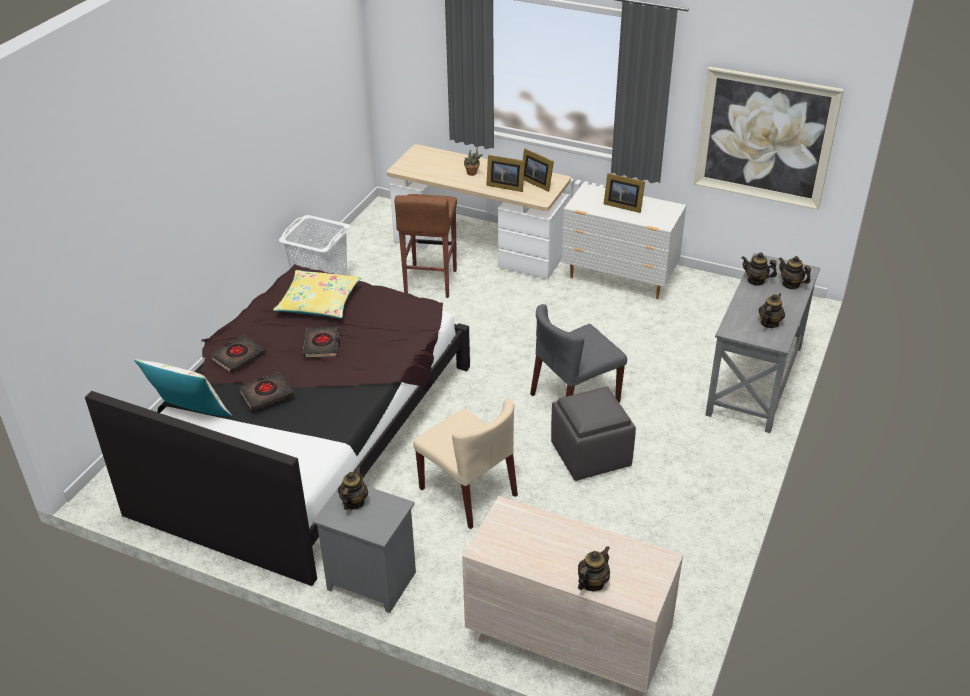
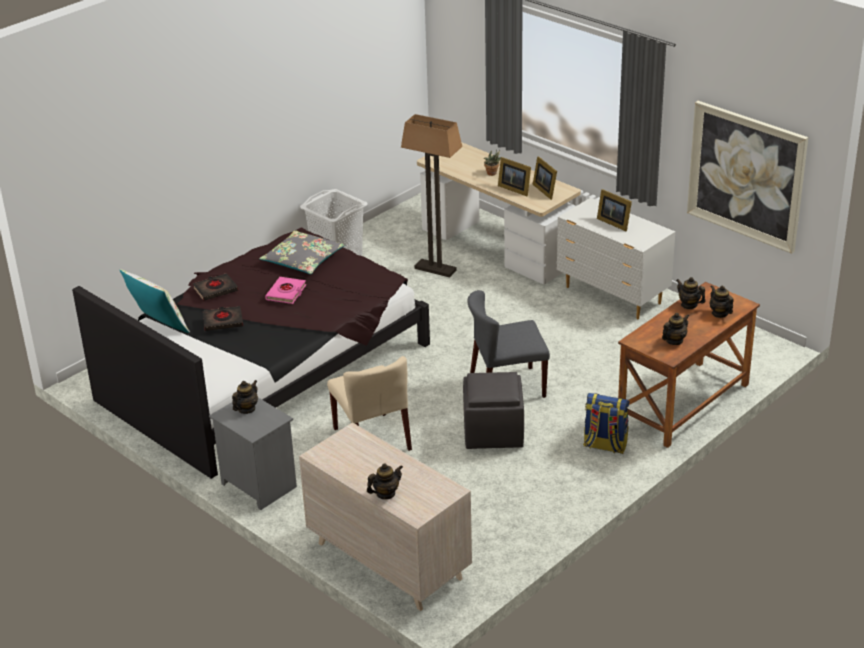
camera: 20 degrees right, 5 degrees down
yellow pillow [273,270,362,319] -> grey pillow [259,230,345,274]
black book [303,326,340,358] -> pink book [265,277,306,304]
brown stool [394,194,457,298] -> floor lamp [401,114,462,277]
grey desk [705,253,820,433] -> brown desk [618,282,760,448]
none -> backpack [583,393,630,454]

